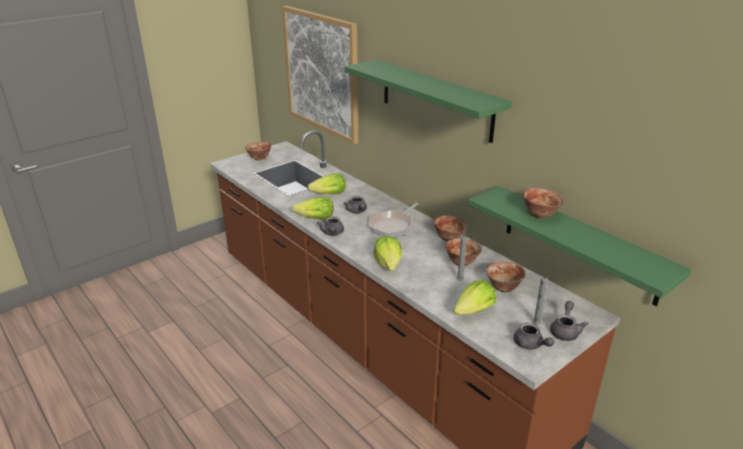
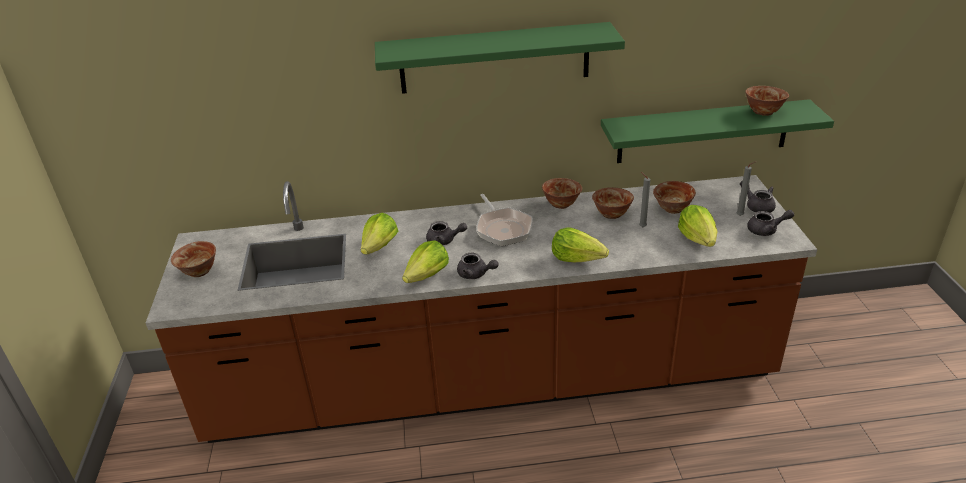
camera: 55 degrees left, 5 degrees up
picture [282,6,358,144] -> none
bowl [523,188,564,218] -> bowl moved to [745,86,789,116]

